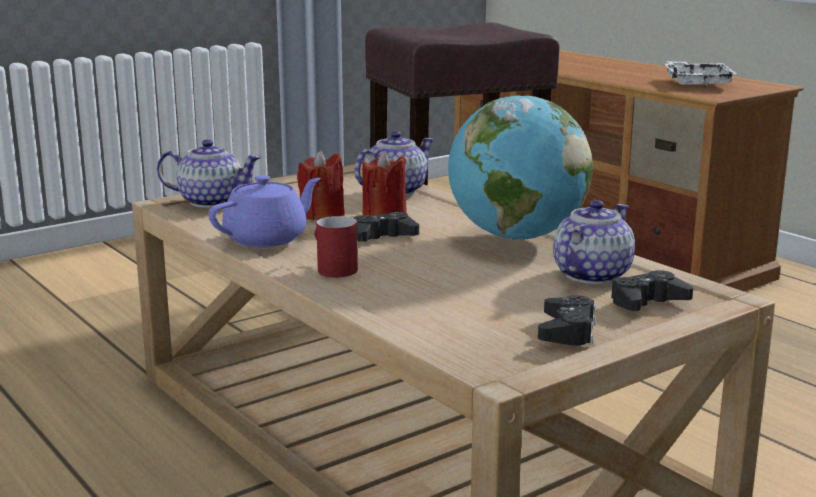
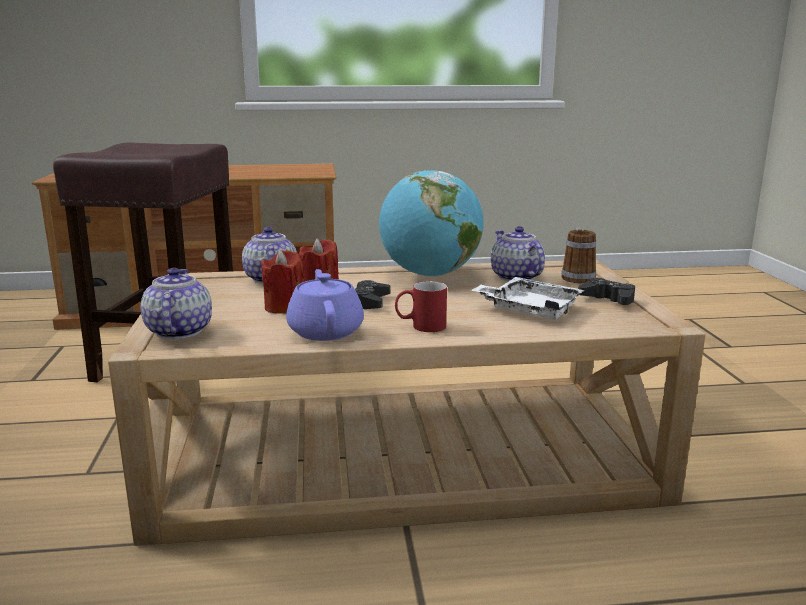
camera: 60 degrees left, 0 degrees up
teapot [157,139,262,208] -> teapot turned 45 degrees counterclockwise [140,268,212,339]
black game controller [611,270,694,311] -> mug [561,228,596,283]
white tray [664,61,737,87] -> white tray moved to [471,277,584,320]

